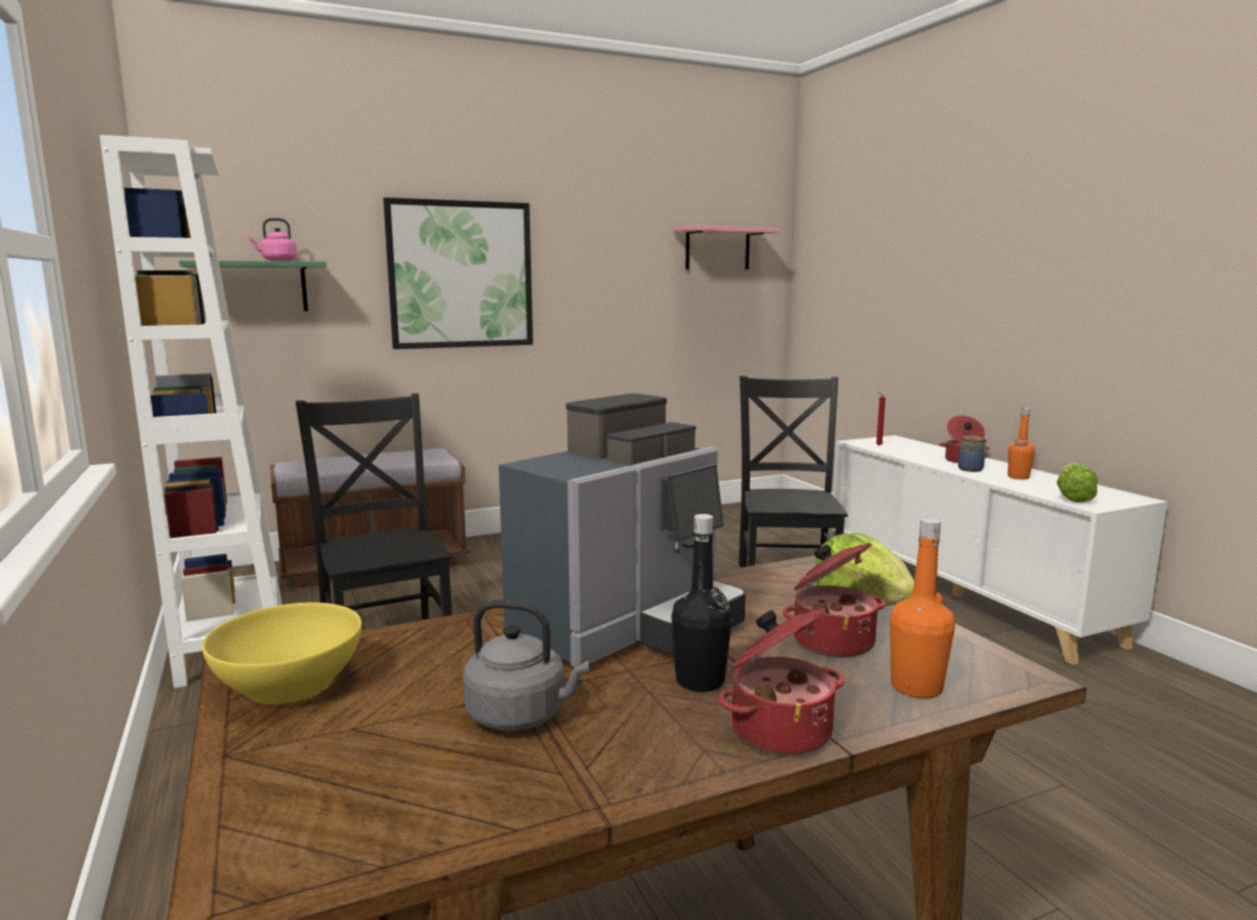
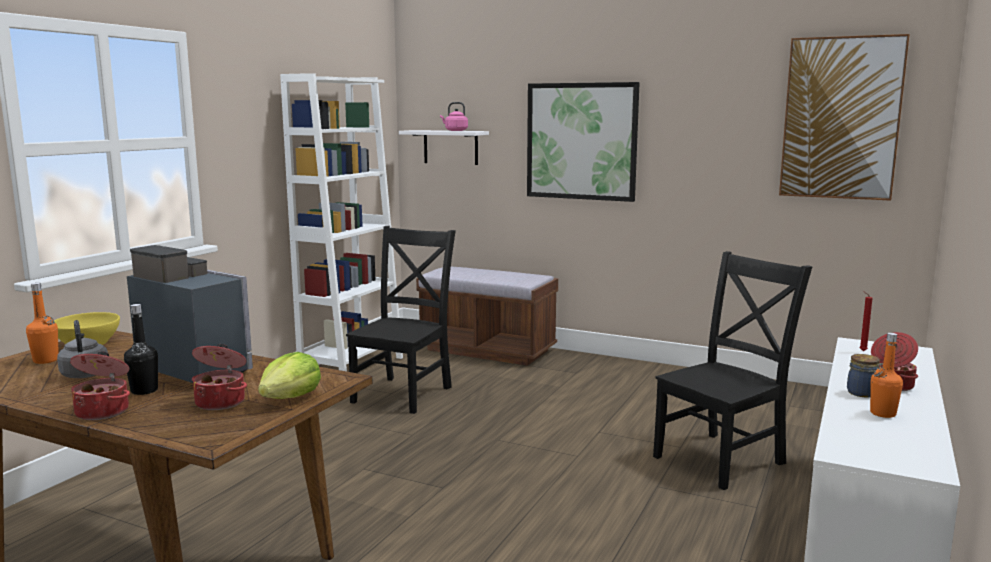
camera: 50 degrees right, 0 degrees up
green shelf [179,260,327,311] -> white shelf [399,130,489,165]
coffee machine [499,393,746,667] -> coffee machine turned 150 degrees counterclockwise [127,245,253,383]
pink shelf [673,225,781,269] -> picture [779,34,910,201]
orange bottle [890,518,955,699] -> orange bottle moved to [26,283,59,364]
lettuce [1057,463,1098,502] -> none

